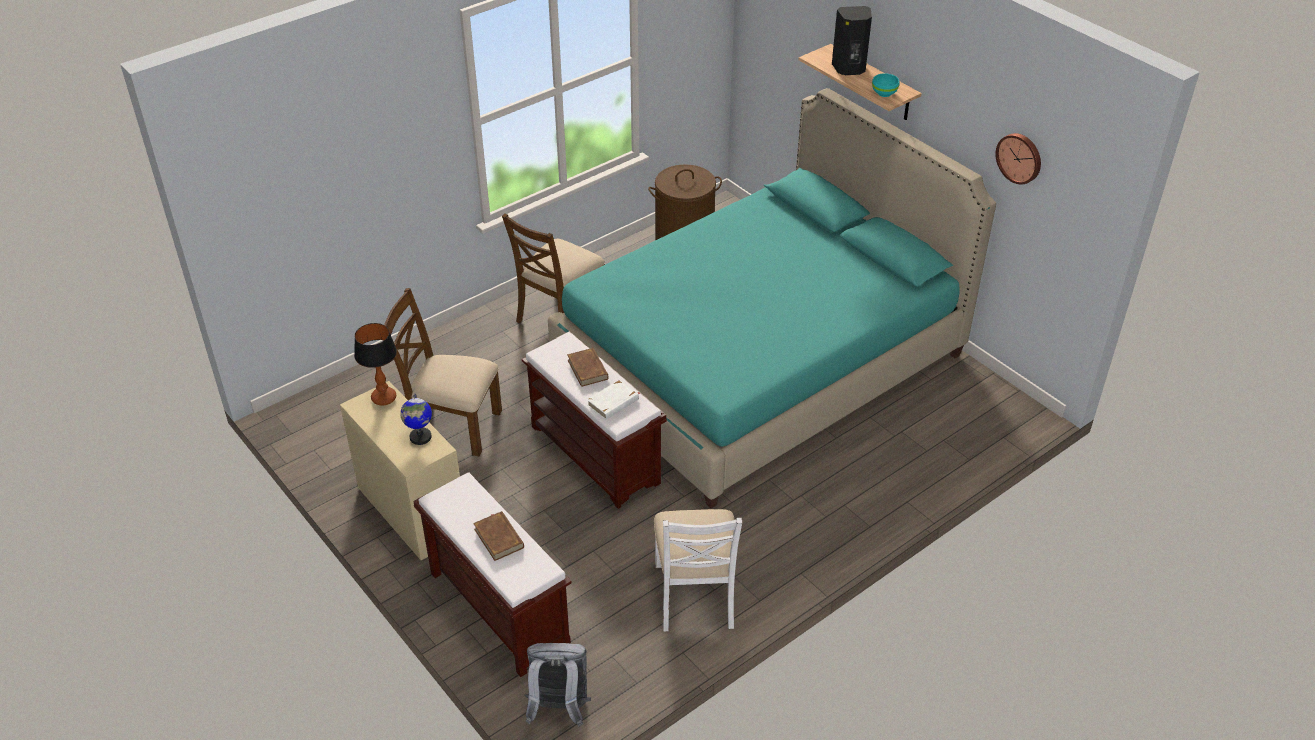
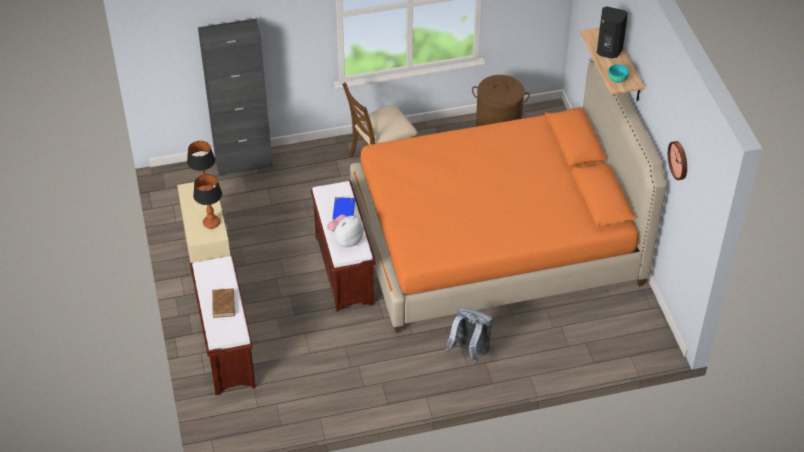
camera: 25 degrees right, 5 degrees up
brown chair [384,288,502,456] -> none
globe [400,393,432,445] -> table lamp [193,174,222,229]
grey backpack [524,643,591,727] -> grey backpack moved to [446,307,493,364]
turquoise bed [548,88,996,508] -> orange bed [350,58,667,333]
brown book [567,348,608,387] -> blue book [332,197,355,220]
white book [587,380,640,420] -> plush toy [327,215,364,247]
white chair [654,509,742,631] -> none
none -> black cabinet [198,19,273,176]

